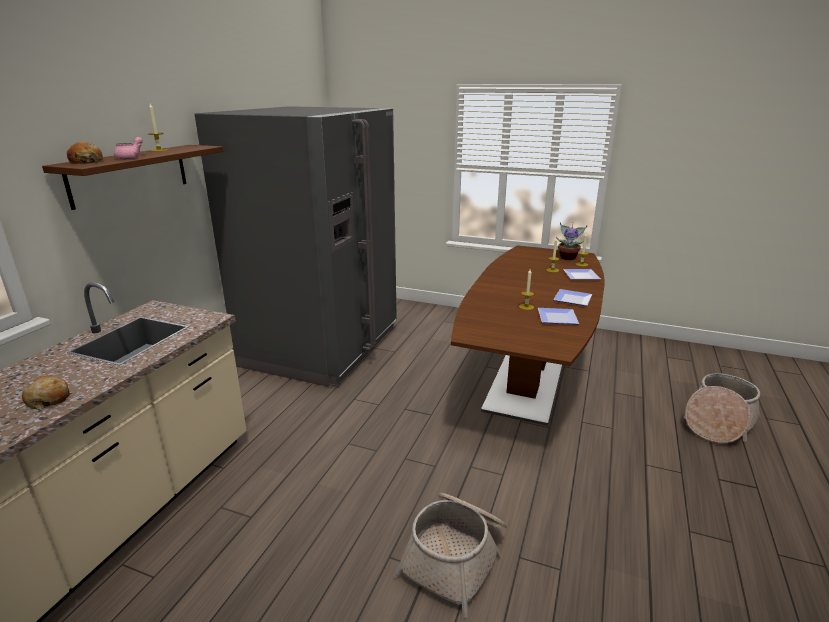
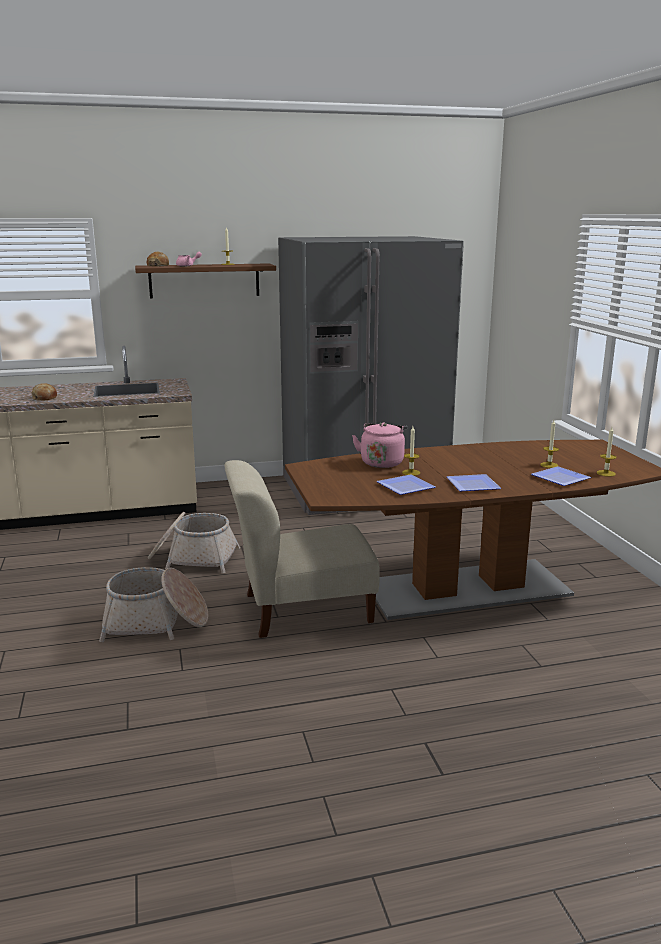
camera: 55 degrees right, 5 degrees down
potted plant [556,222,588,260] -> none
basket [684,373,760,443] -> basket moved to [148,512,240,573]
none -> beige chair [224,460,380,638]
none -> pink kettle [352,422,407,468]

